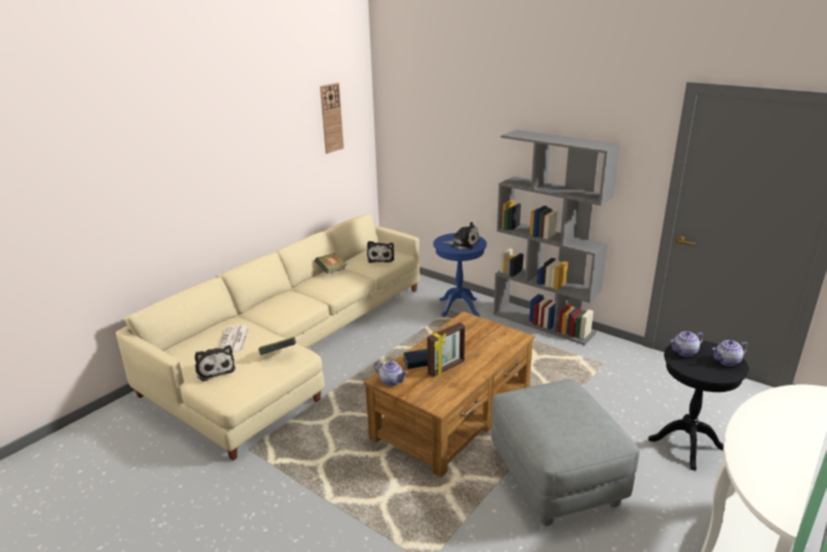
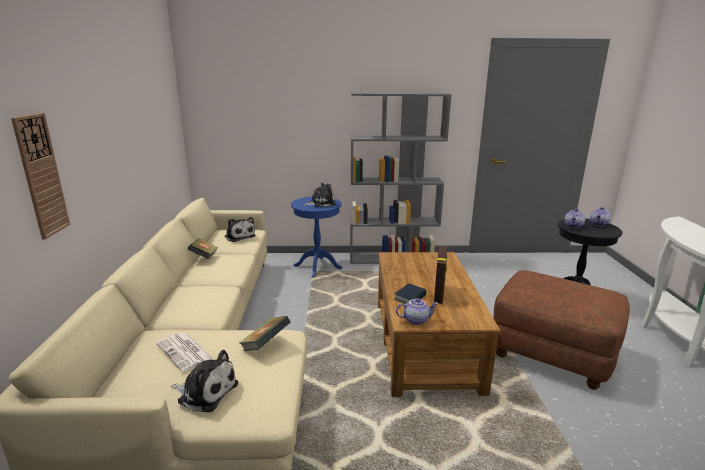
camera: 40 degrees left, 5 degrees down
wall clock [320,83,344,154] -> wall clock moved to [11,113,70,240]
grey ottoman [491,379,640,526] -> brown ottoman [493,270,630,390]

